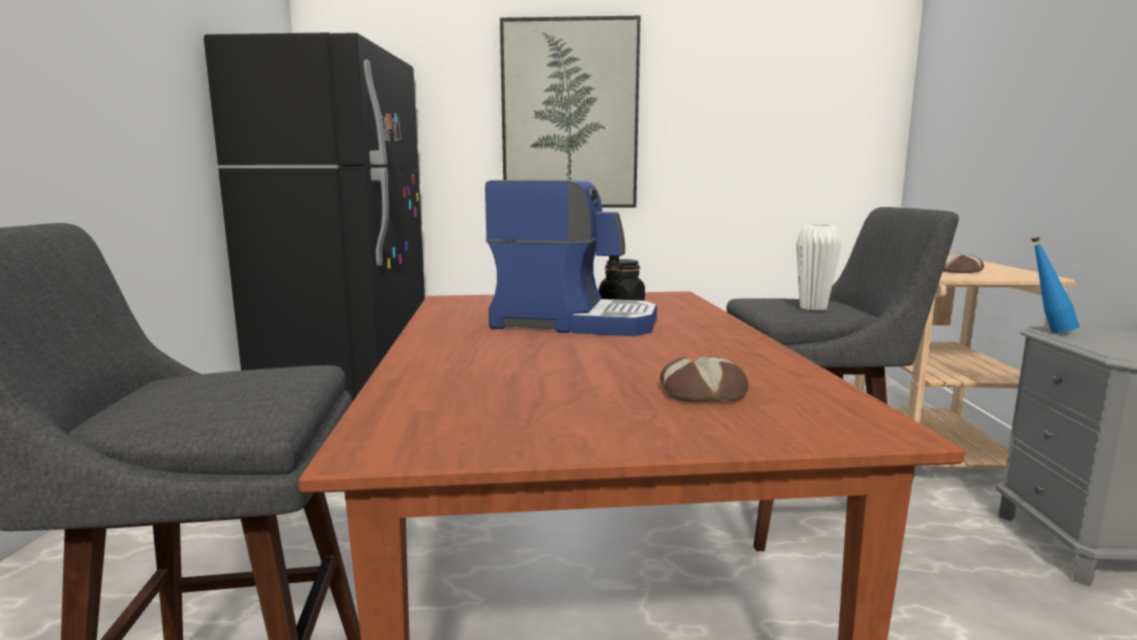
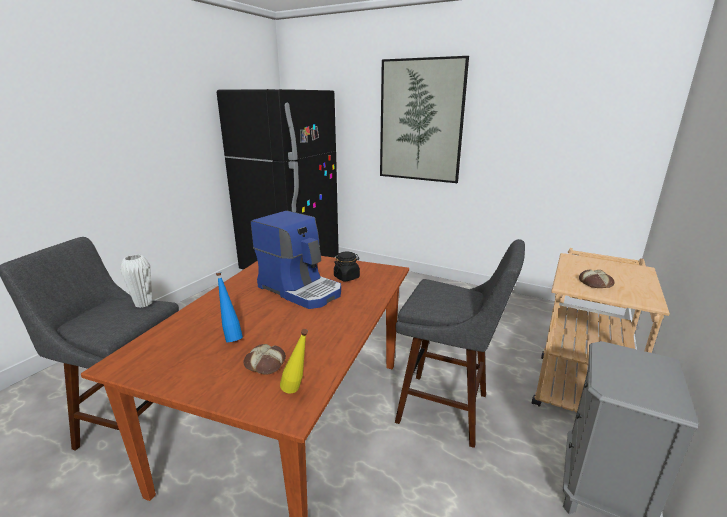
camera: 25 degrees right, 10 degrees up
white vase [796,224,841,310] -> white vase moved to [121,254,152,308]
blue bottle [1031,237,1080,333] -> blue bottle moved to [216,272,243,342]
none -> yellow bottle [280,329,308,394]

